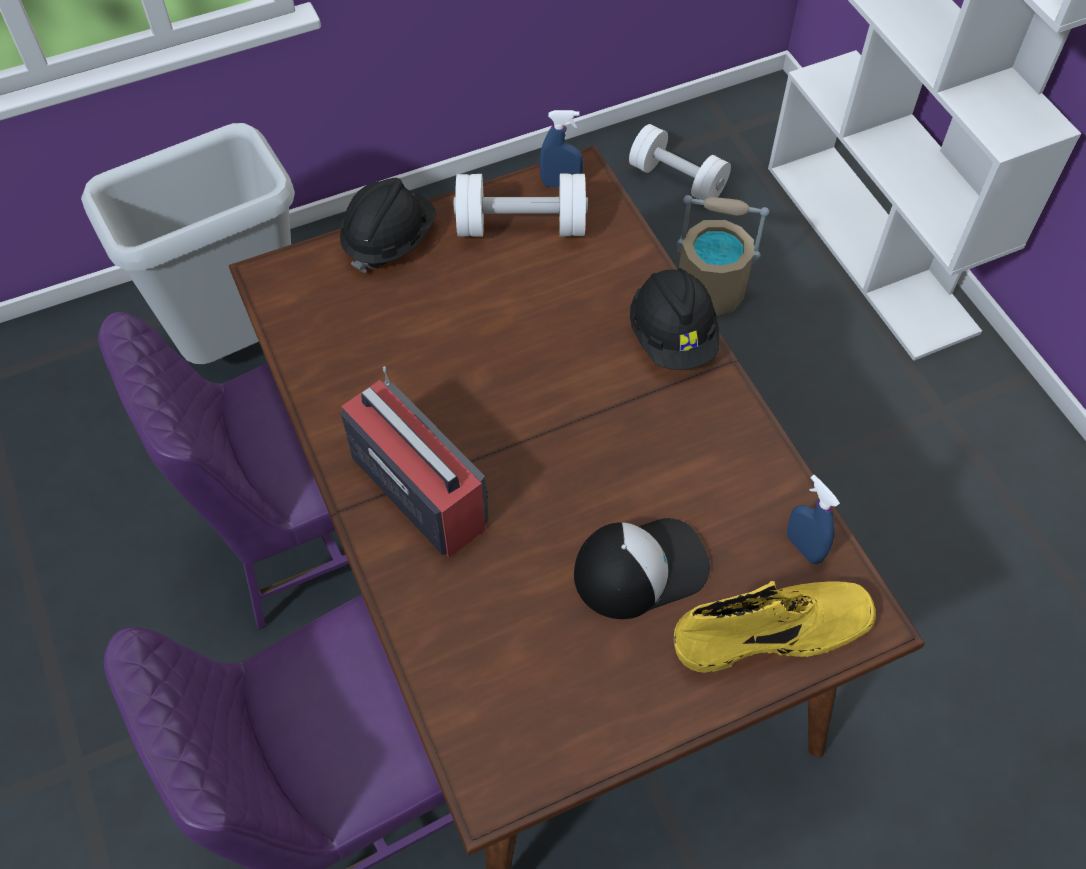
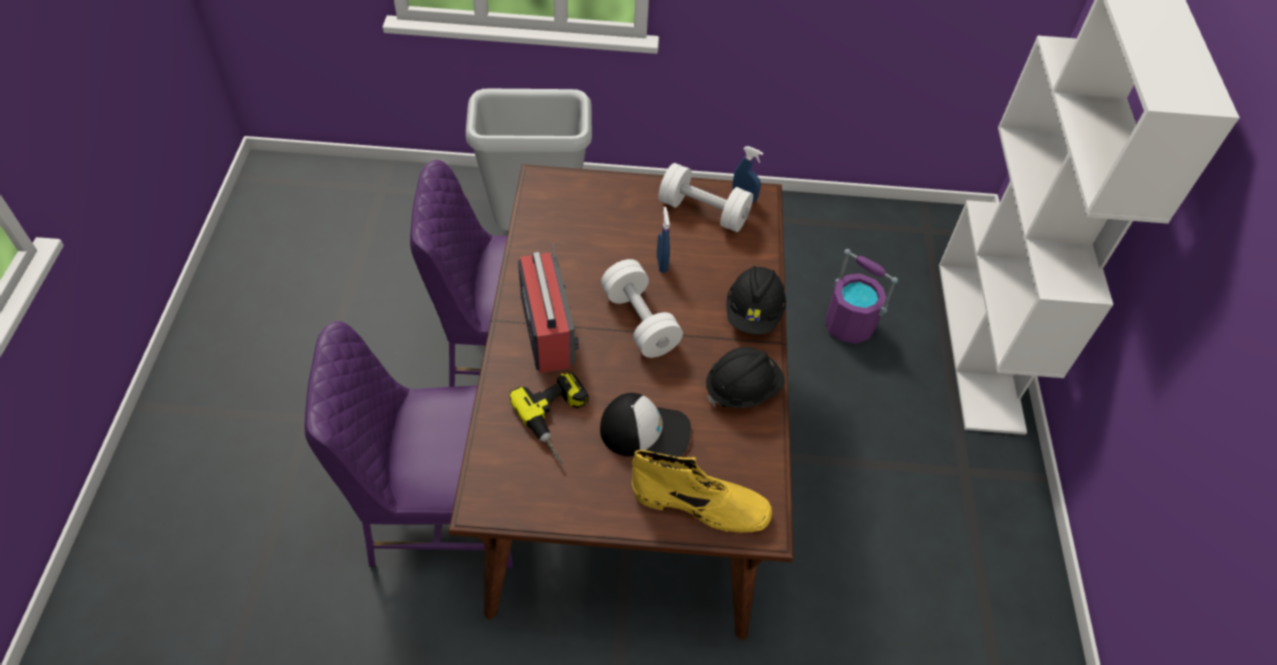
camera: 25 degrees right, 5 degrees down
black hard hat [340,178,436,273] -> black hard hat moved to [706,347,785,408]
white dumbbell [629,124,731,200] -> white dumbbell moved to [601,259,683,358]
beige bucket [677,195,769,316] -> purple bucket [825,249,898,344]
blue spray bottle [787,475,840,564] -> blue spray bottle moved to [657,207,670,273]
none -> power drill [510,372,589,464]

